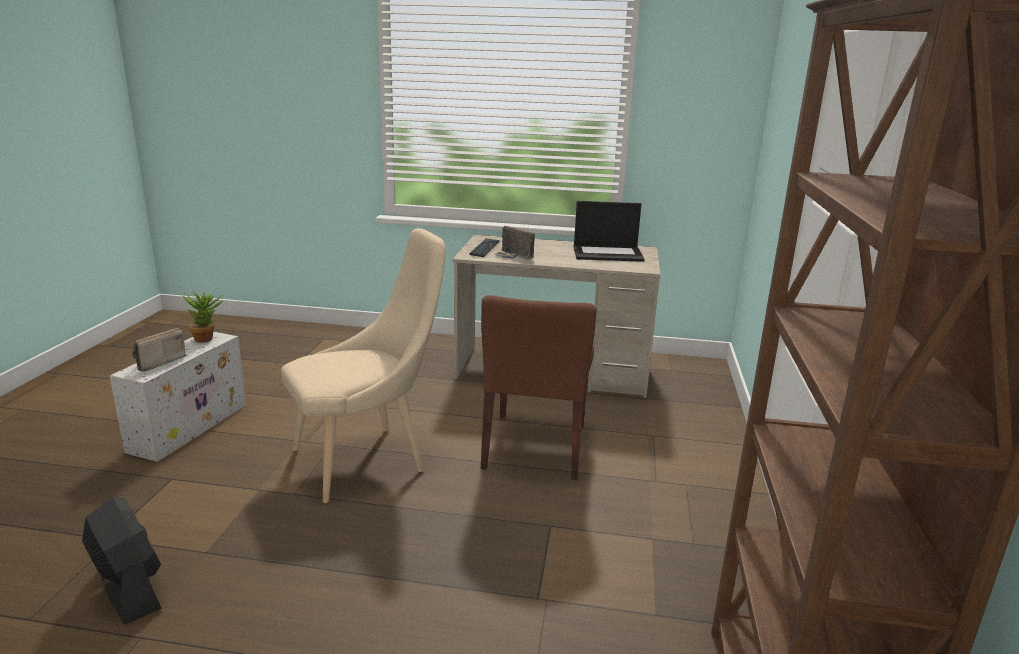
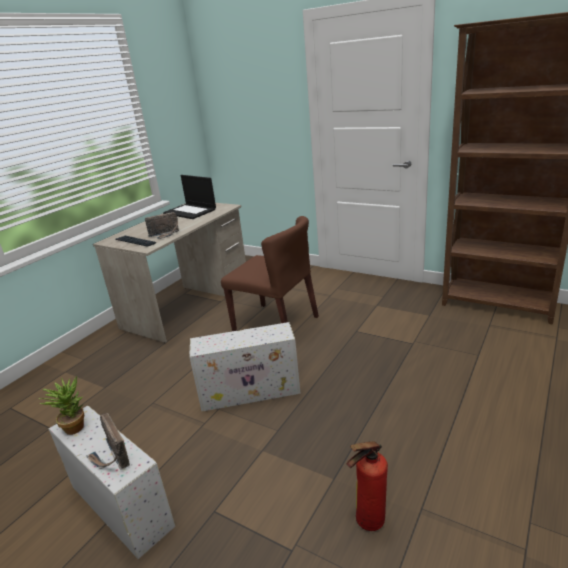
camera: 65 degrees left, 5 degrees up
black fan [82,497,162,625] -> fire extinguisher [346,441,388,531]
beige chair [281,228,446,503] -> white storage box [189,322,301,411]
laptop [574,201,645,262] -> laptop turned 105 degrees clockwise [163,175,216,219]

